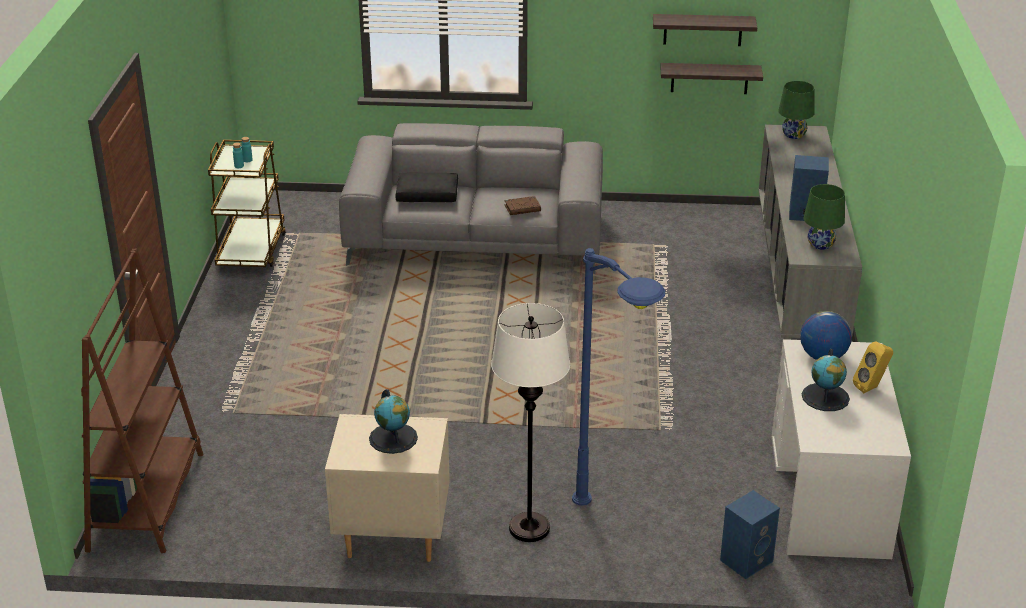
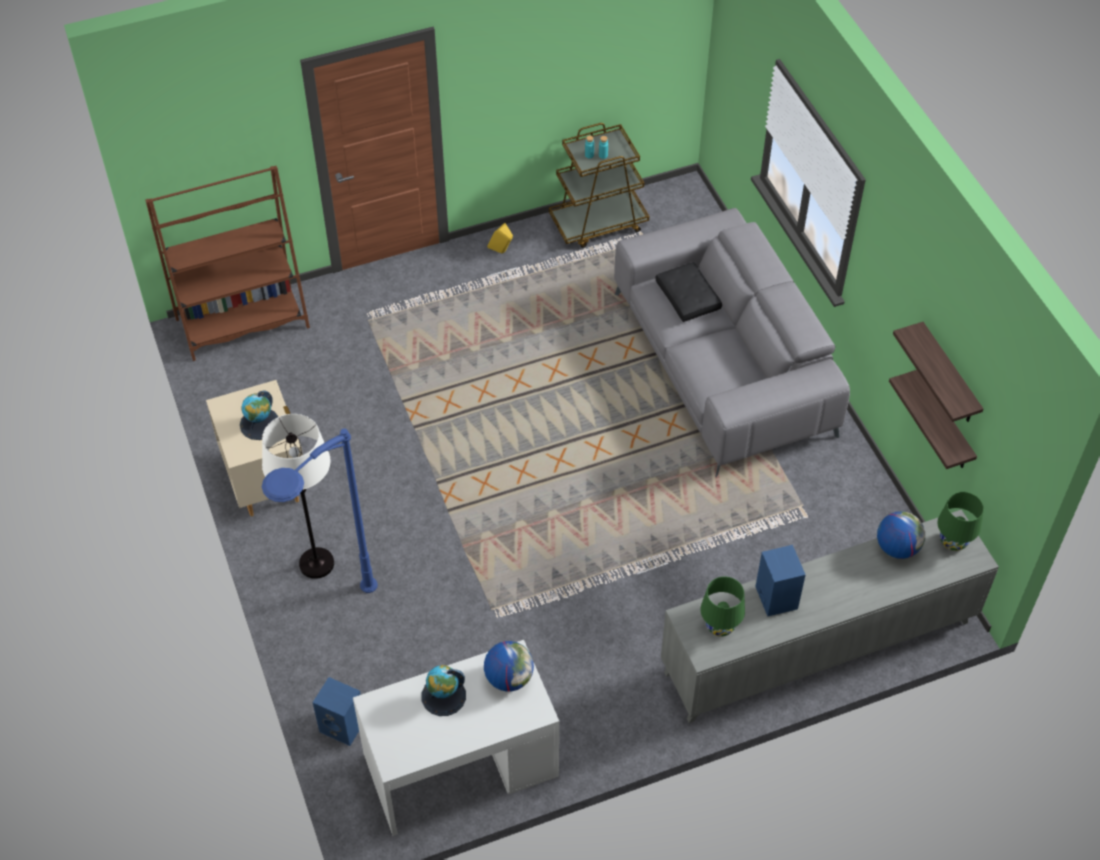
camera: 65 degrees right, 20 degrees up
brown book [505,196,541,215] -> none
yellow speaker [853,341,893,393] -> yellow speaker moved to [487,223,513,254]
none -> globe [877,511,925,559]

